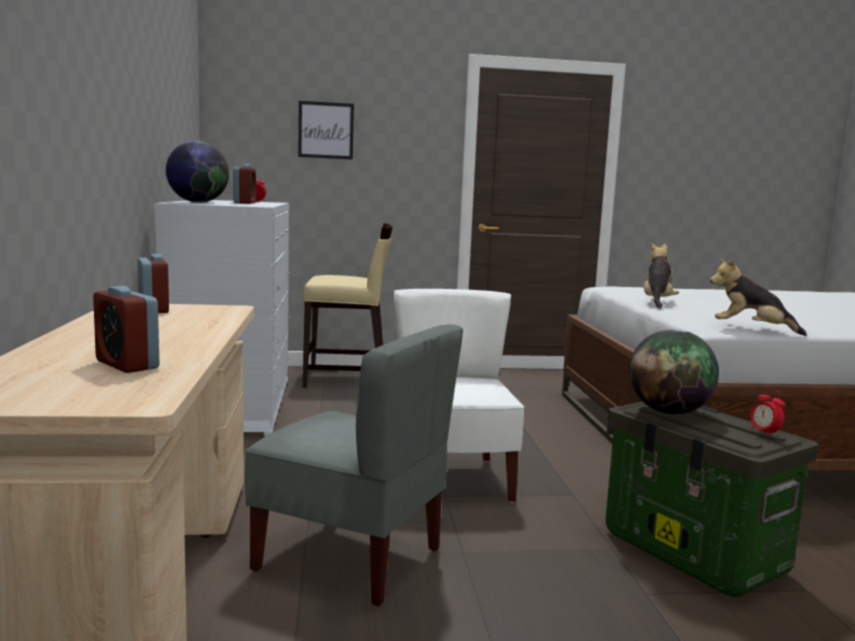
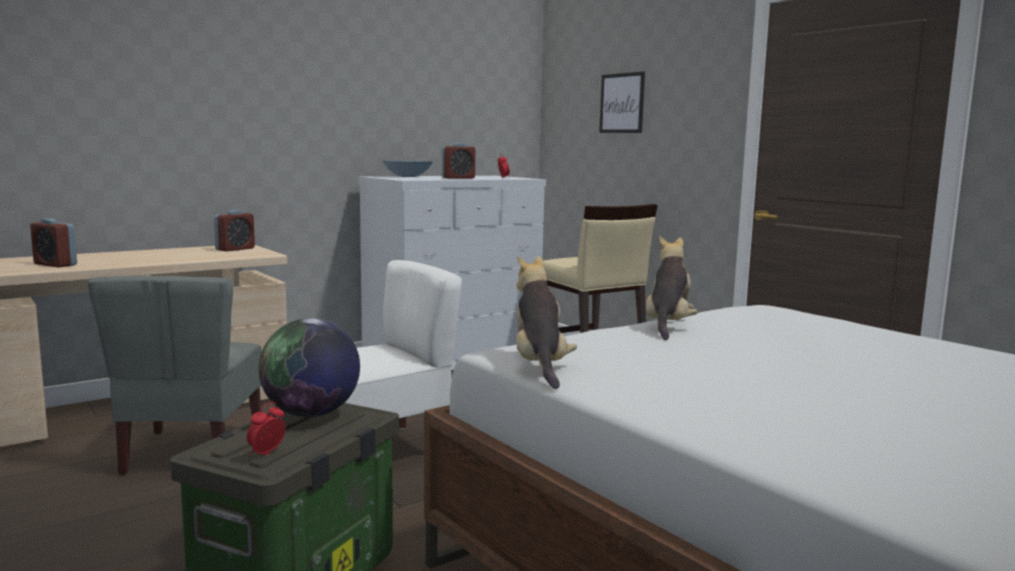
camera: 60 degrees right, 0 degrees up
alarm clock [93,286,160,373] -> alarm clock turned 75 degrees counterclockwise [30,219,77,268]
globe [166,141,229,203] -> bowl [383,160,433,177]
plush toy [644,242,679,309] -> plush toy turned 60 degrees counterclockwise [646,236,698,340]

